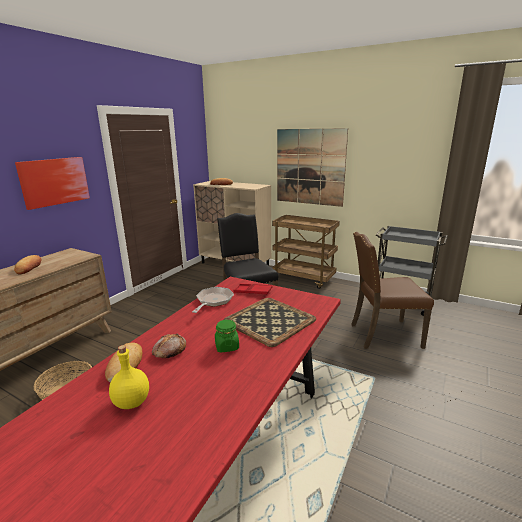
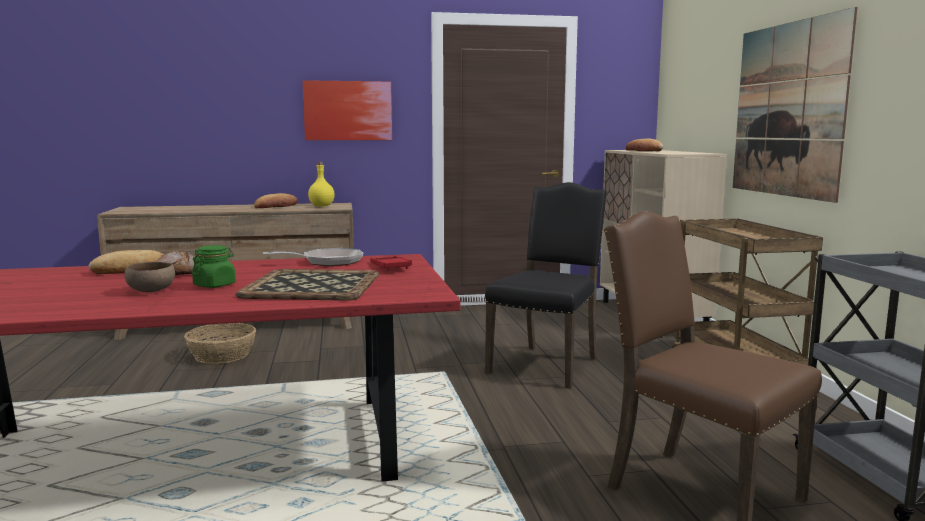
camera: 50 degrees right, 10 degrees down
yellow bottle [109,345,149,409] -> yellow bottle moved to [308,162,335,207]
none -> brown bowl [125,262,175,292]

